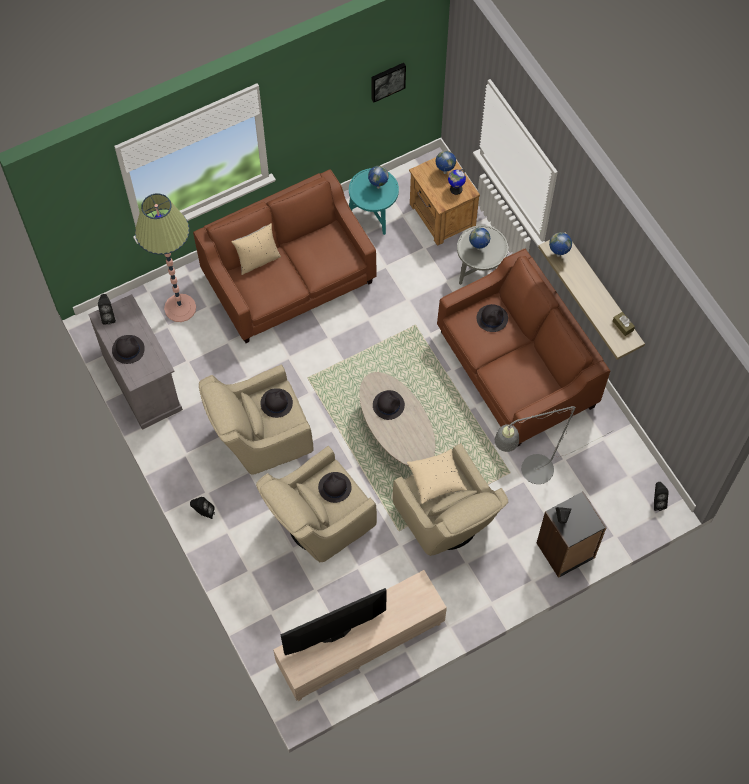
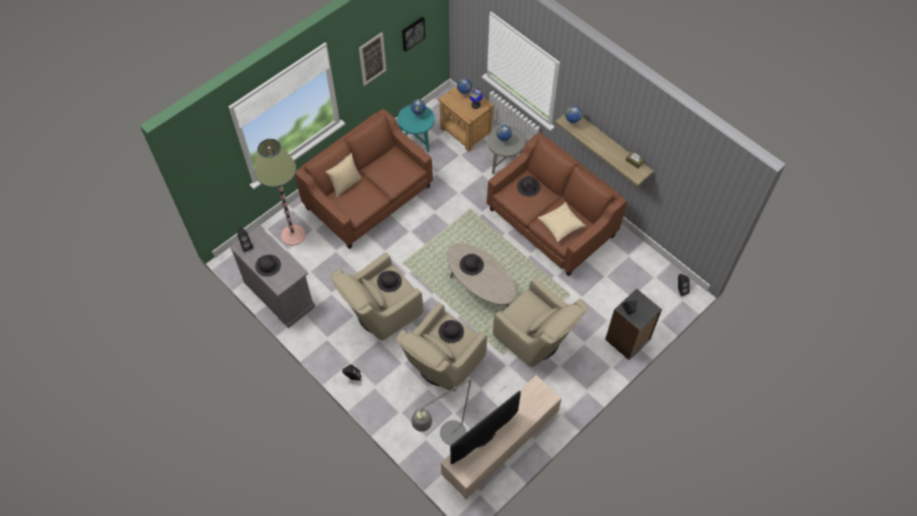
camera: 15 degrees left, 5 degrees down
beige pillow [407,449,467,504] -> beige pillow moved to [538,202,586,242]
grey floor lamp [495,406,614,484] -> grey floor lamp moved to [411,380,500,445]
none -> picture [359,32,386,86]

